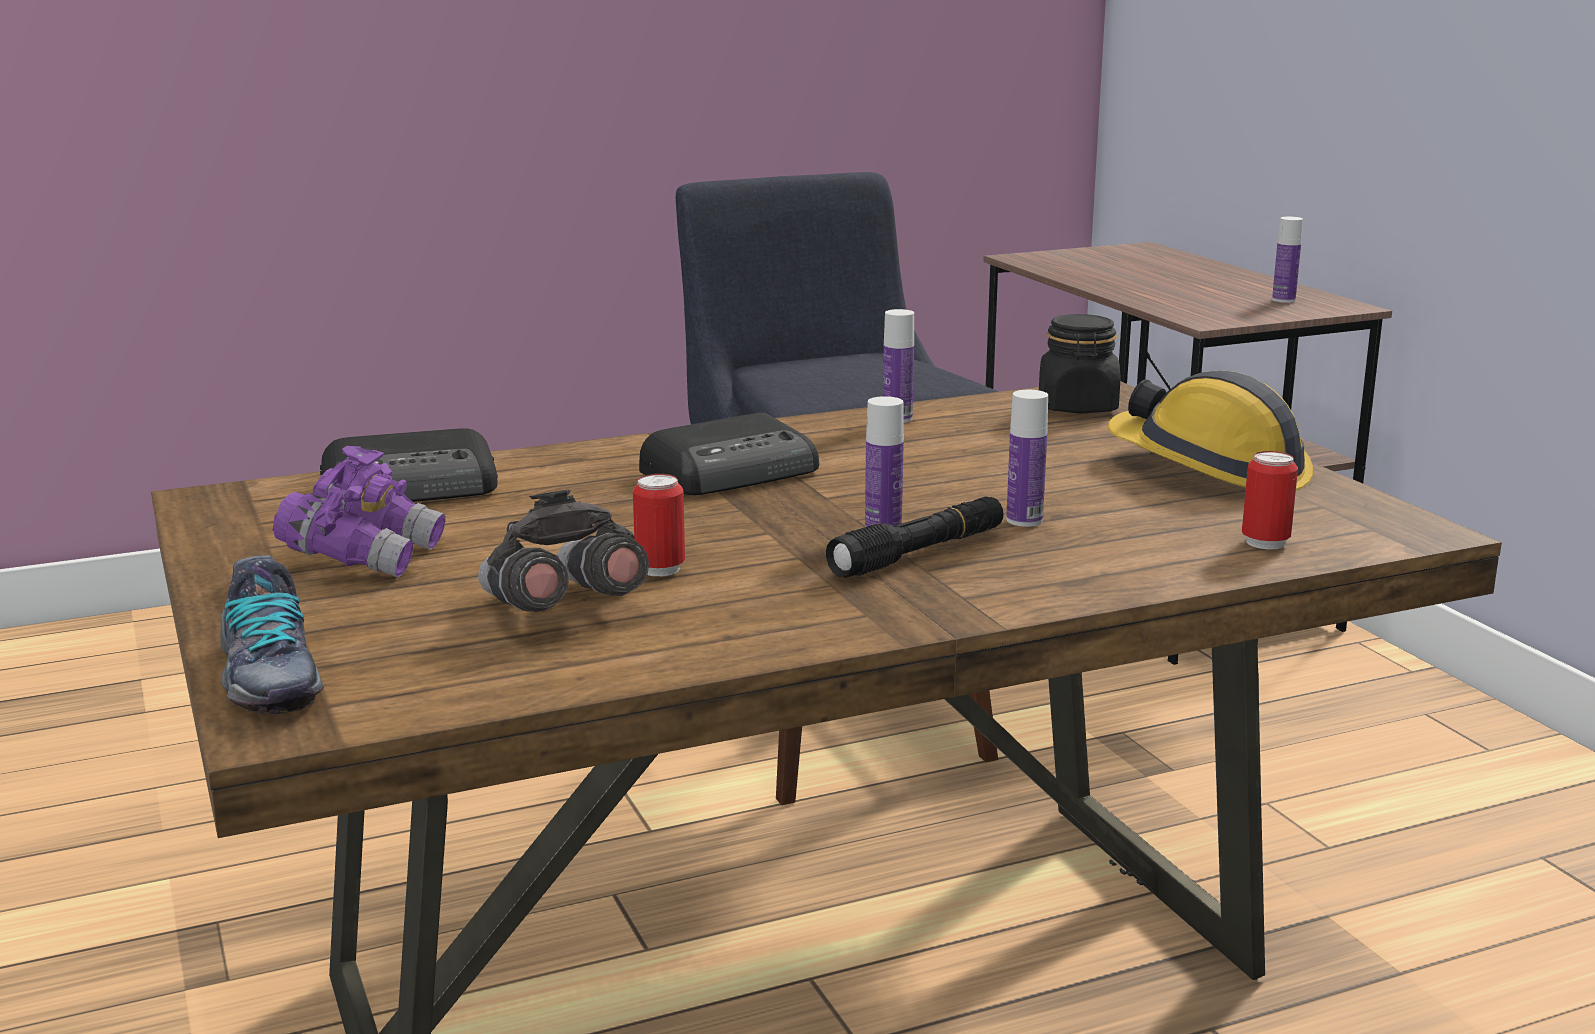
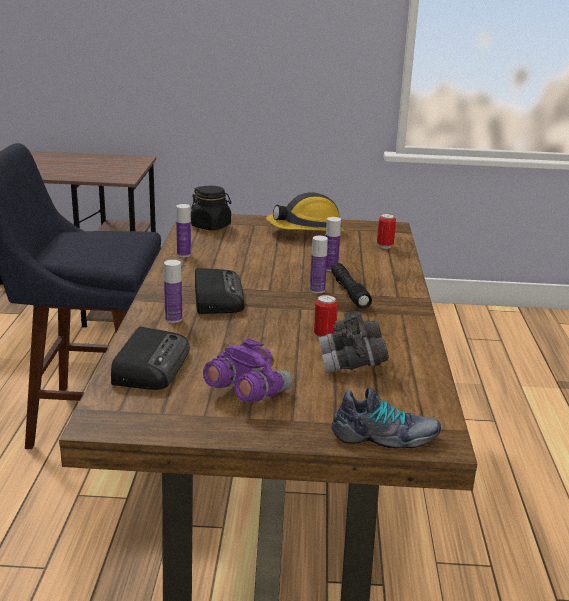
camera: 65 degrees left, 5 degrees up
bottle [1272,217,1303,303] -> bottle moved to [164,260,182,323]

